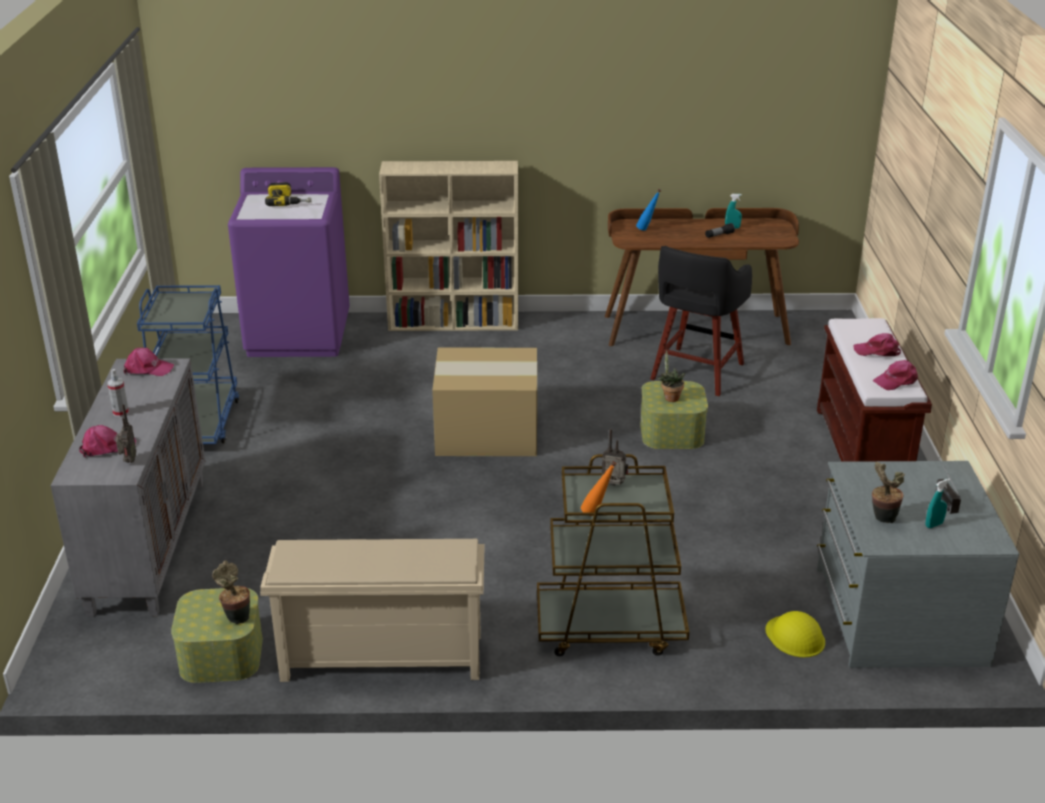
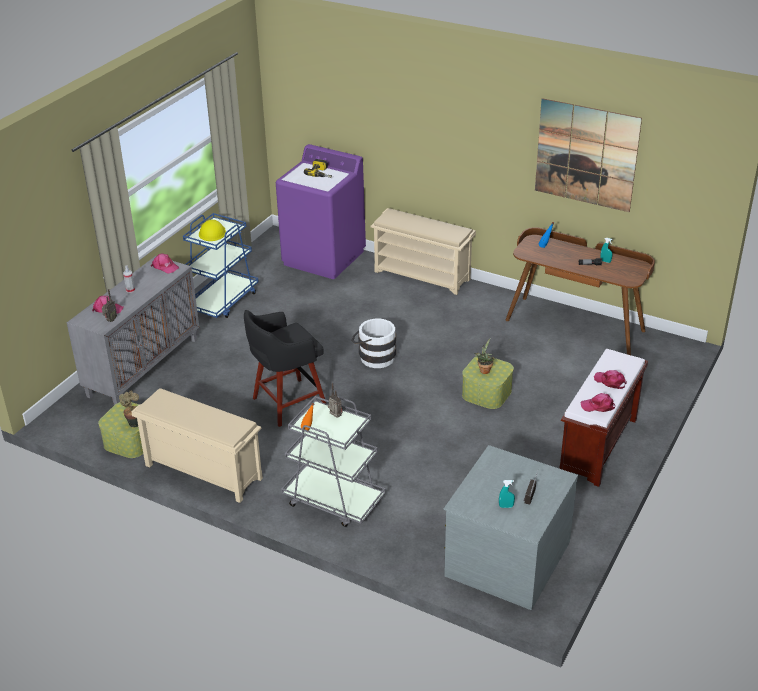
camera: 30 degrees right, 5 degrees up
beige bookcase [379,161,518,331] -> beige shoe rack [371,208,476,295]
cardboard box [432,347,537,456] -> white bucket [351,319,396,368]
brown cart [537,454,689,656] -> grey cart [281,396,386,527]
black stool [650,246,752,396] -> black stool moved to [244,310,326,427]
yellow hard hat [765,611,825,657] -> yellow hard hat moved to [199,220,226,241]
potted plant [872,462,905,523] -> none
none -> picture [535,98,642,212]

